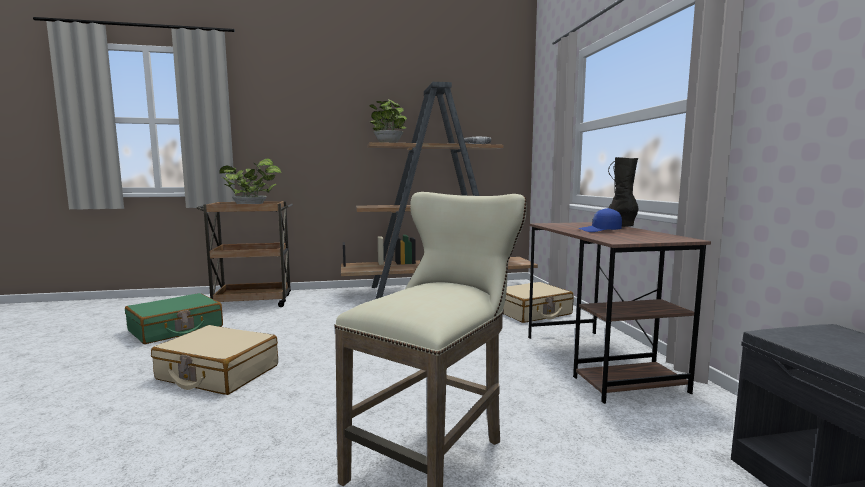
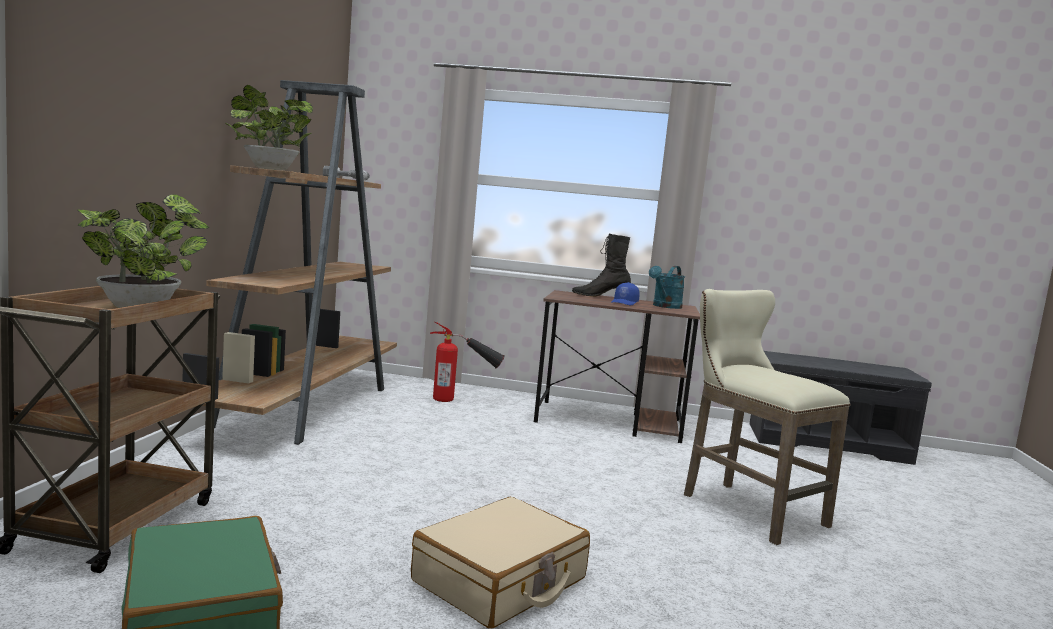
camera: 70 degrees left, 0 degrees up
beige suitcase [503,282,574,323] -> fire extinguisher [430,322,505,402]
none -> turquoise watering can [649,266,685,309]

